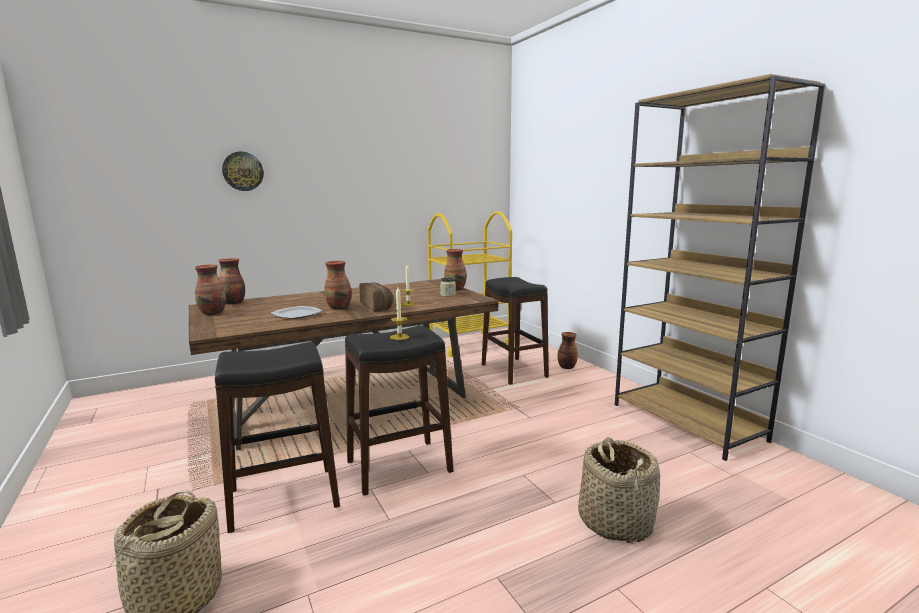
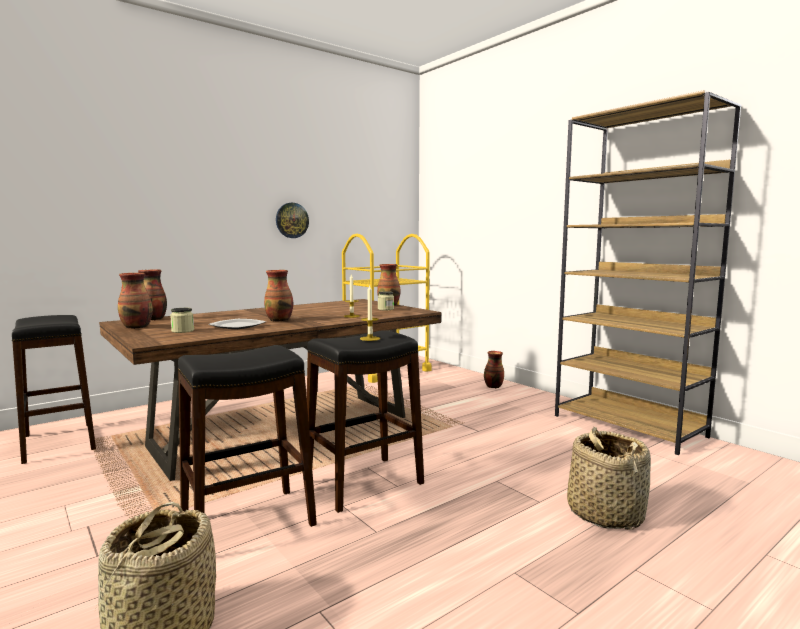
camera: 10 degrees left, 5 degrees down
wall clock [222,152,264,191] -> wall clock moved to [276,203,309,238]
bread [359,282,393,312] -> none
black stool [482,277,549,385] -> black stool moved to [12,315,96,464]
none -> jar [170,308,194,333]

